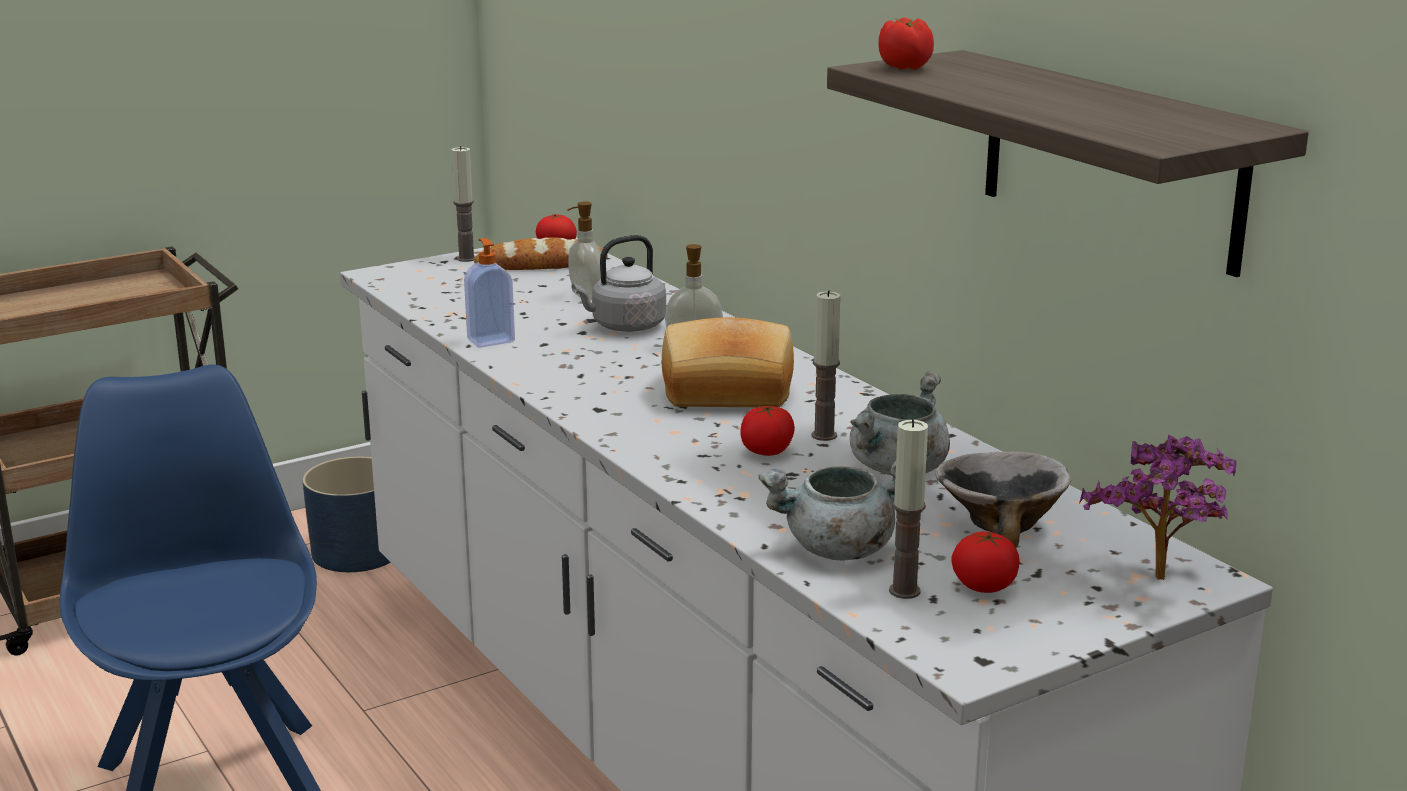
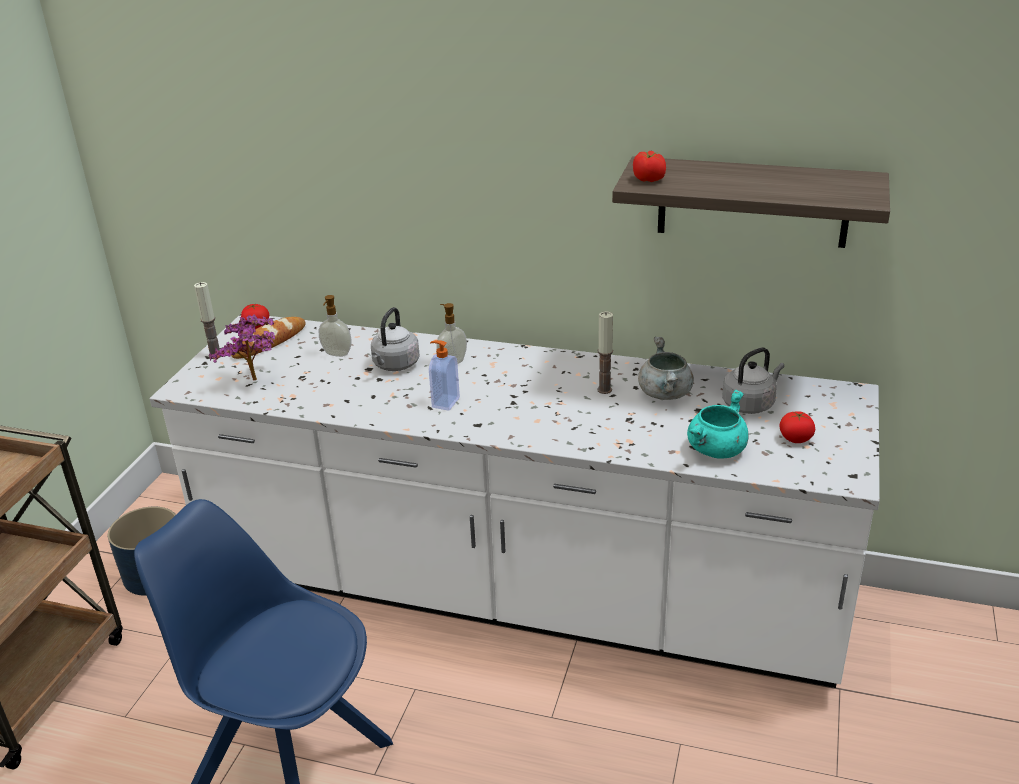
camera: 40 degrees left, 10 degrees up
soap dispenser [464,238,515,348] -> soap dispenser moved to [429,340,460,411]
bread [662,317,794,407] -> none
tomato [740,406,795,456] -> none
grey cooking pot [758,461,896,560] -> turquoise cooking pot [687,389,749,459]
candle [889,419,928,599] -> none
bowl [936,452,1071,547] -> grey kettle [723,348,784,414]
potted plant [1079,434,1237,580] -> potted plant moved to [209,315,275,381]

